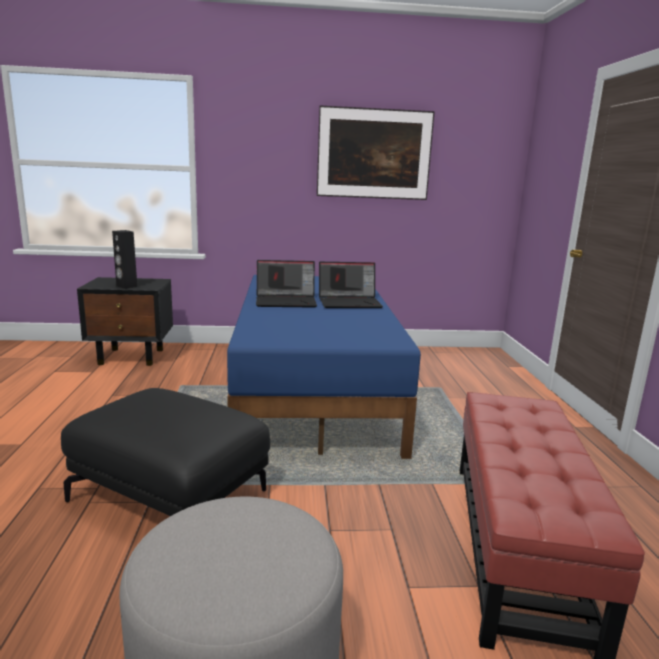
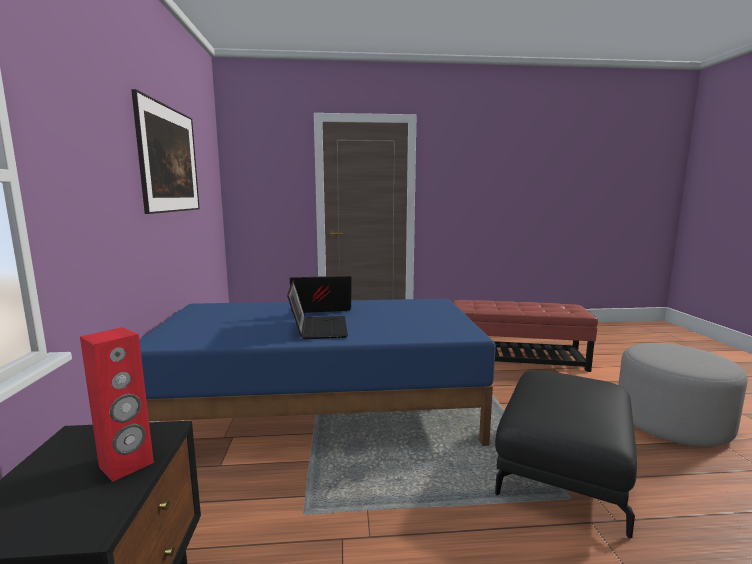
camera: 90 degrees left, 5 degrees down
black speaker [112,230,137,289] -> red speaker [80,327,154,482]
laptop [319,262,383,308] -> laptop turned 90 degrees counterclockwise [290,276,352,313]

